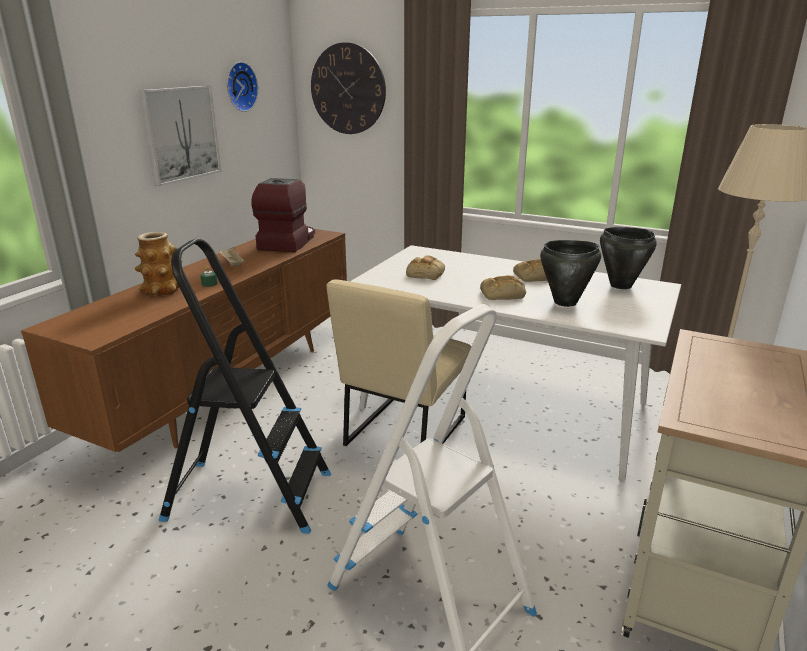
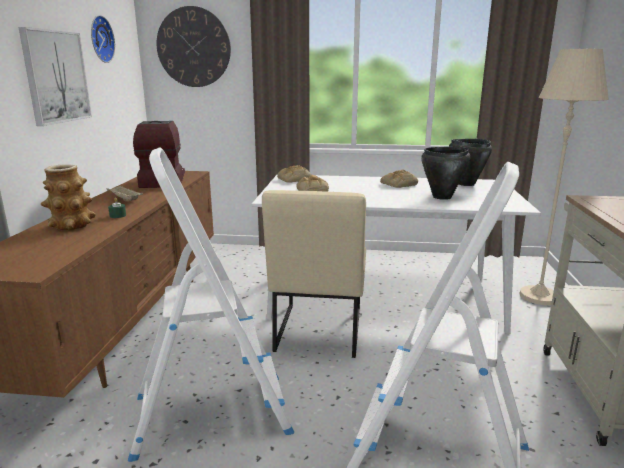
camera: 20 degrees left, 5 degrees down
black step ladder [159,238,331,534] -> white step ladder [128,147,294,462]
bread [480,275,526,300] -> bread moved to [277,165,311,183]

